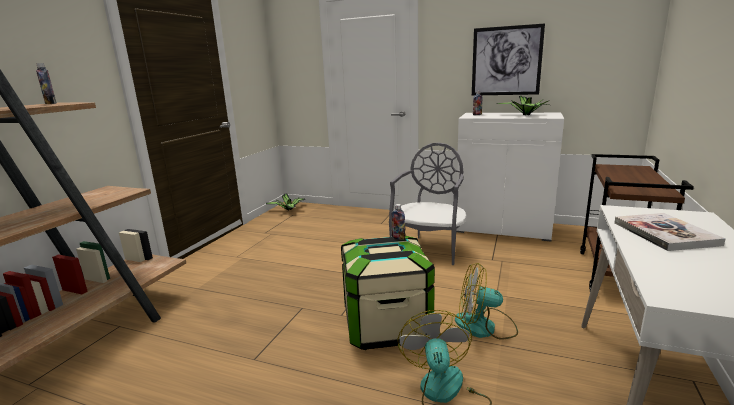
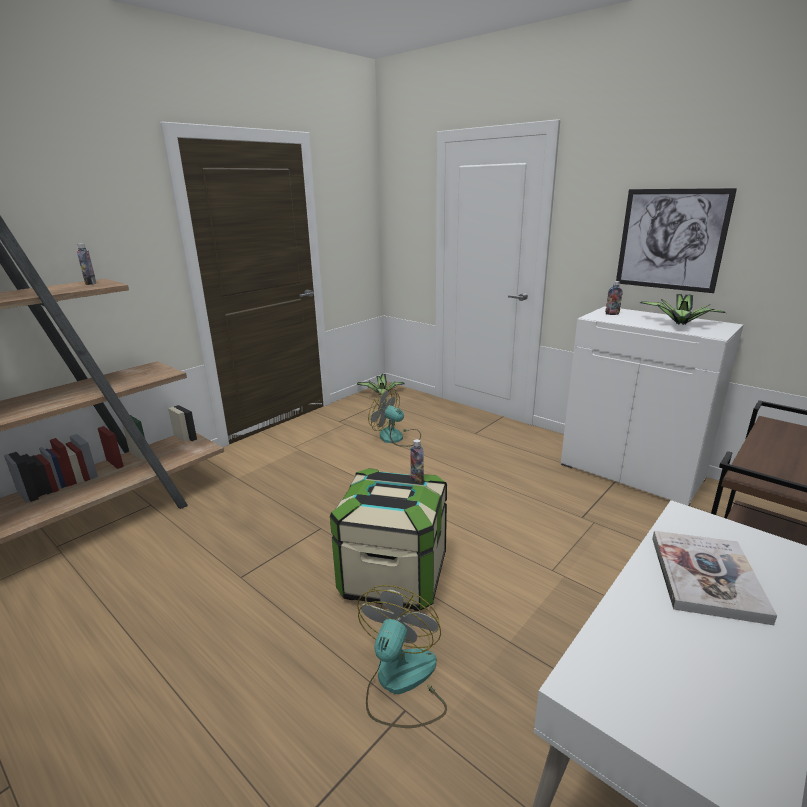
camera: 20 degrees right, 5 degrees up
grey chair [389,142,467,265] -> none
fan [455,263,518,340] -> fan moved to [368,388,421,447]

